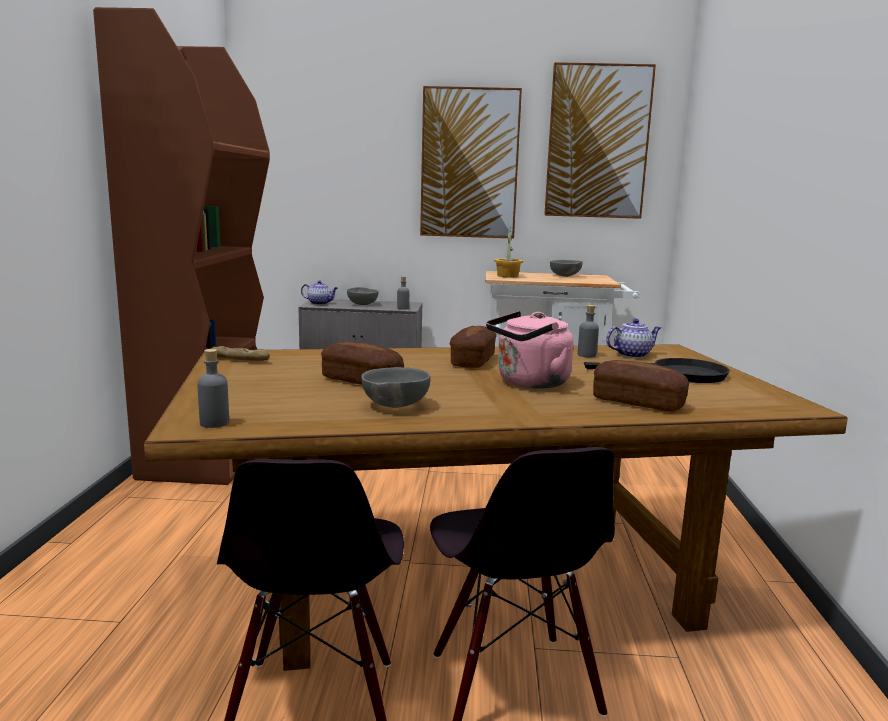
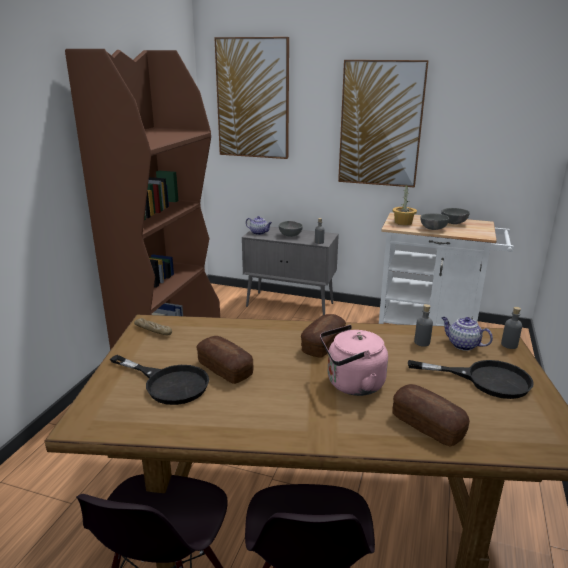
camera: 15 degrees right, 10 degrees up
grey bottle [197,349,229,428] -> grey bottle moved to [501,307,522,349]
grey bowl [361,367,430,408] -> grey bowl moved to [420,213,449,230]
picture [544,62,656,219] -> picture moved to [214,37,289,159]
teapot [606,318,661,358] -> teapot turned 135 degrees counterclockwise [441,317,493,351]
none -> black frying pan [110,355,209,405]

